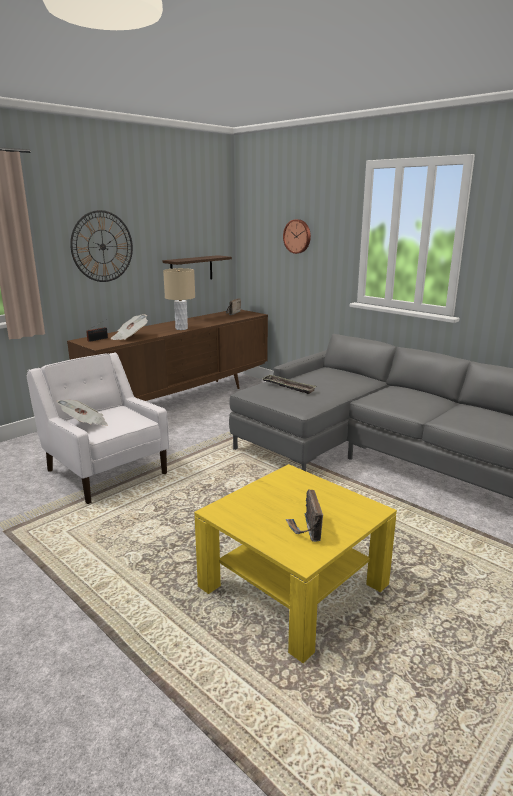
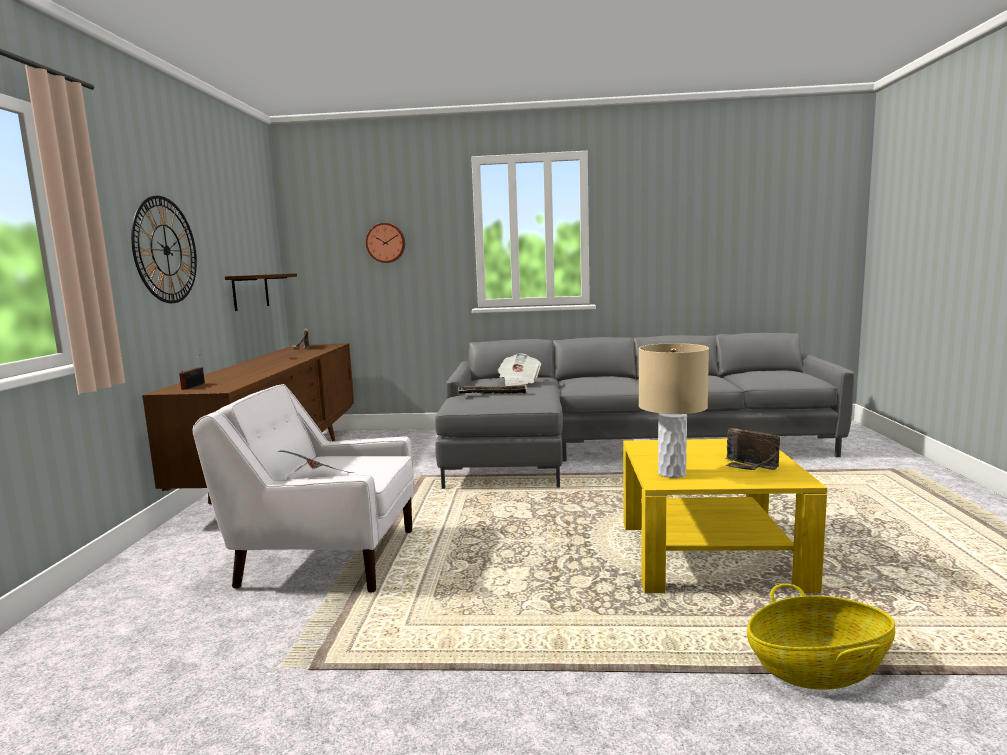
camera: 40 degrees left, 10 degrees down
newspaper [111,314,148,340] -> newspaper moved to [498,354,541,386]
beige table lamp [163,268,195,330] -> beige table lamp moved to [639,343,709,478]
none -> basket [747,584,895,690]

